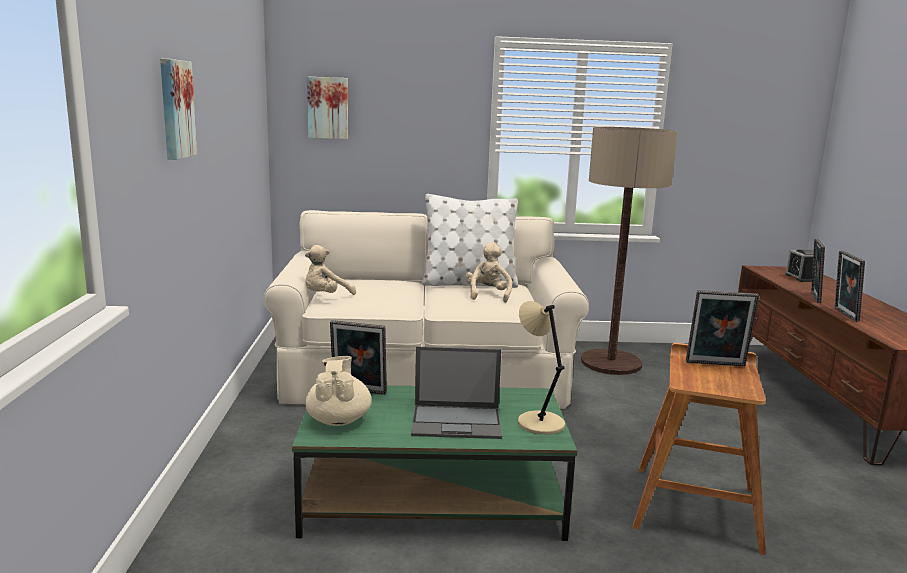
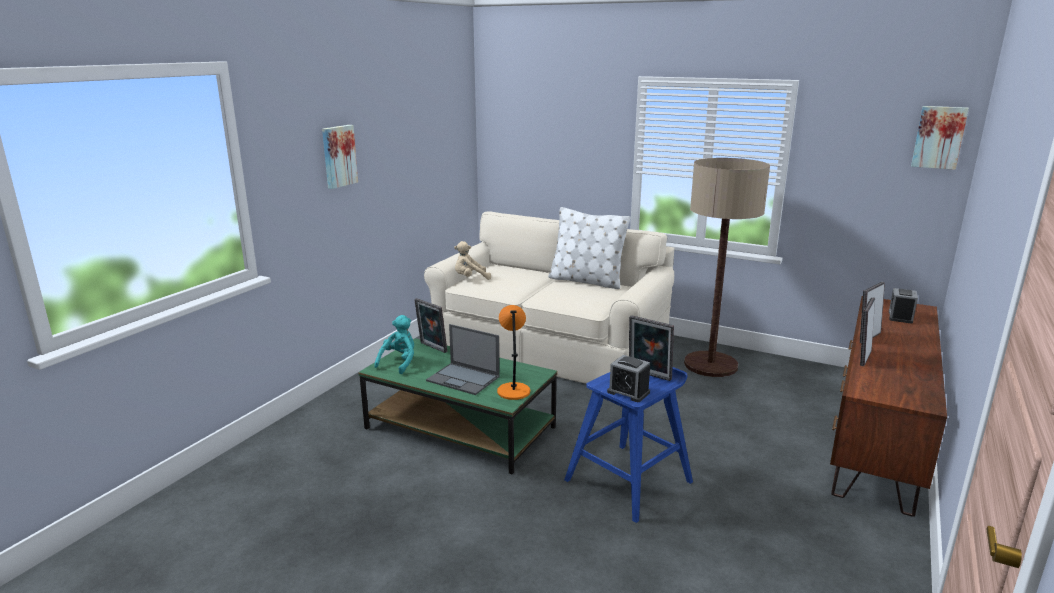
camera: 30 degrees right, 5 degrees up
beige teapot [305,356,372,426] -> turquoise plush toy [374,315,414,374]
picture [307,77,348,139] -> picture moved to [911,106,969,170]
beige plush toy [466,242,512,303] -> none
beige table lamp [518,301,565,435] -> orange table lamp [497,305,531,400]
brown stool [633,343,766,555] -> blue stool [564,367,693,523]
none -> alarm clock [607,355,650,402]

